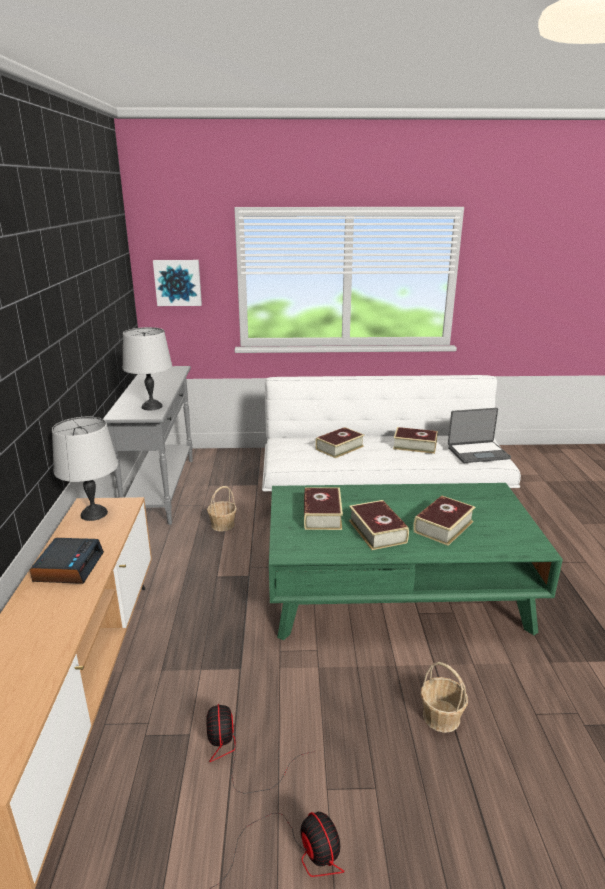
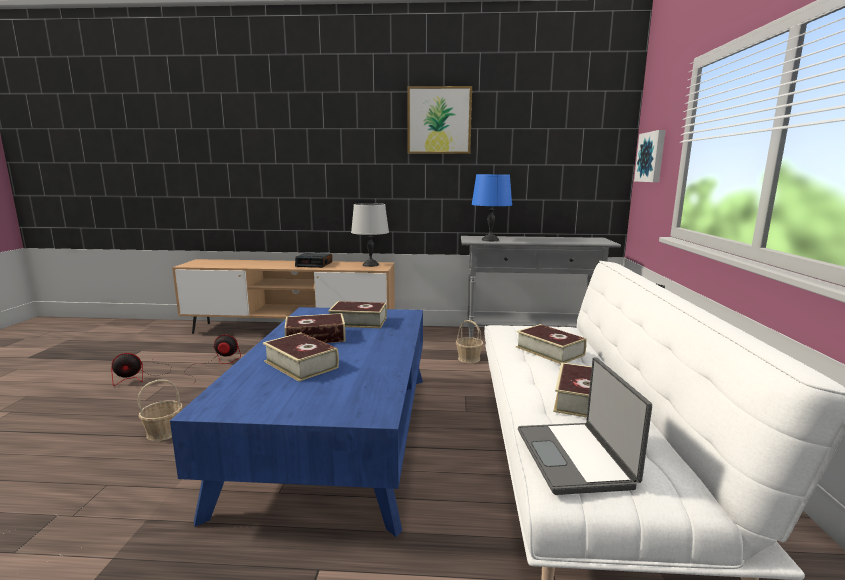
camera: 95 degrees right, 10 degrees down
grey table lamp [123,327,172,411] -> blue table lamp [472,174,512,241]
green coffee table [269,483,563,640] -> blue coffee table [170,307,423,537]
none -> picture [407,86,472,154]

